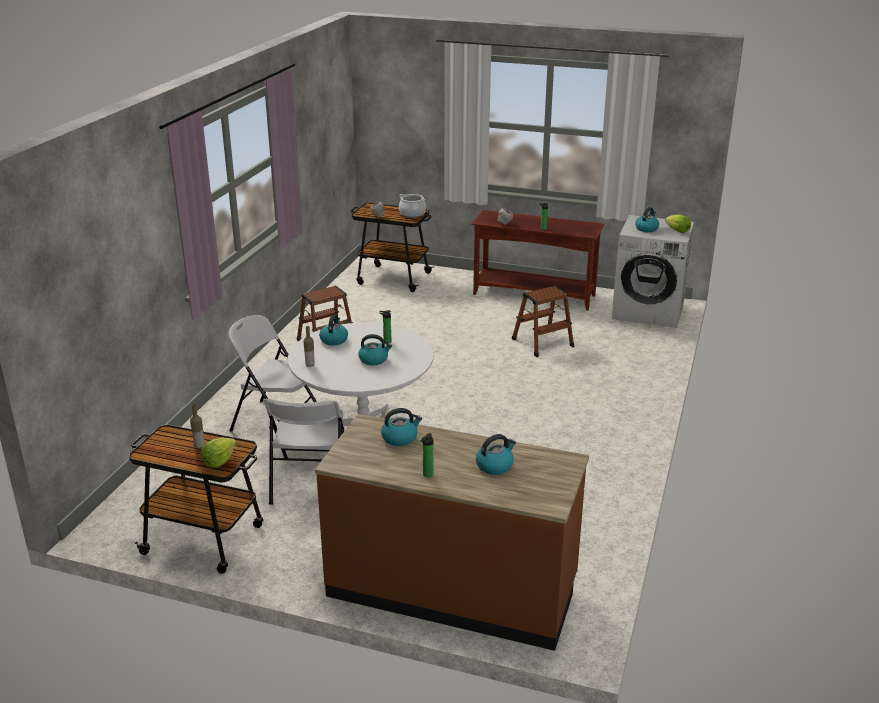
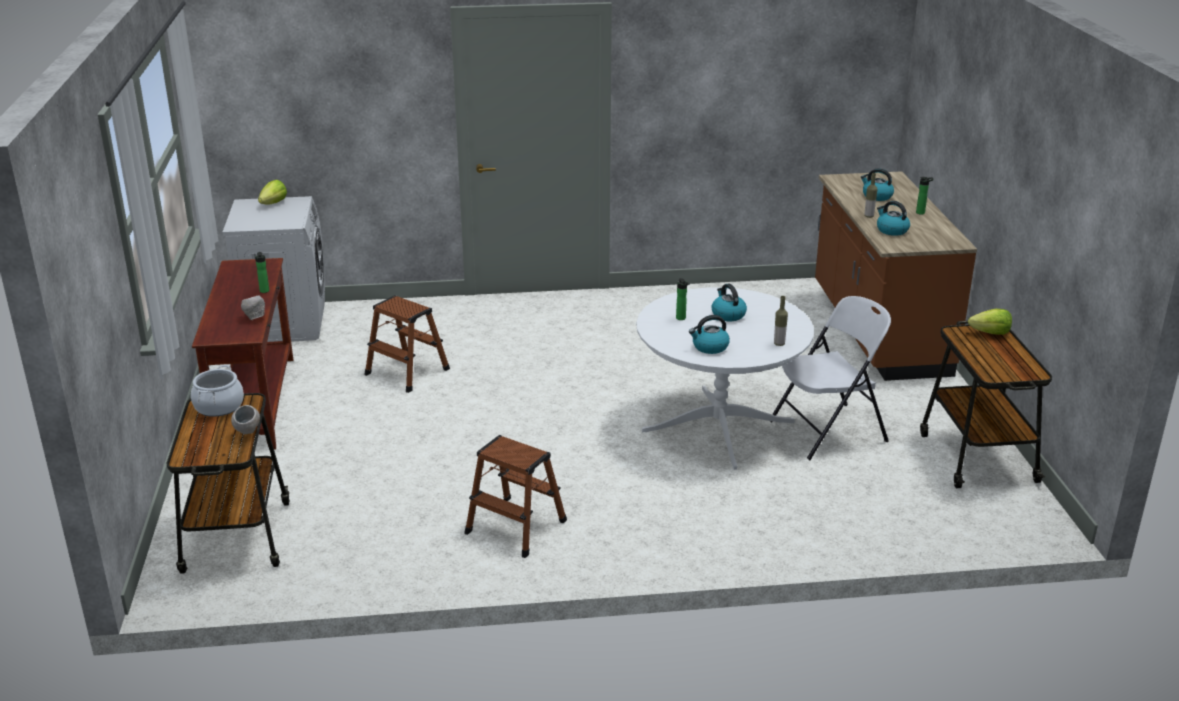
camera: 115 degrees left, 0 degrees up
bottle [190,404,205,449] -> bottle moved to [865,173,877,218]
white chair [229,315,317,432] -> none
kettle [635,207,659,232] -> none

